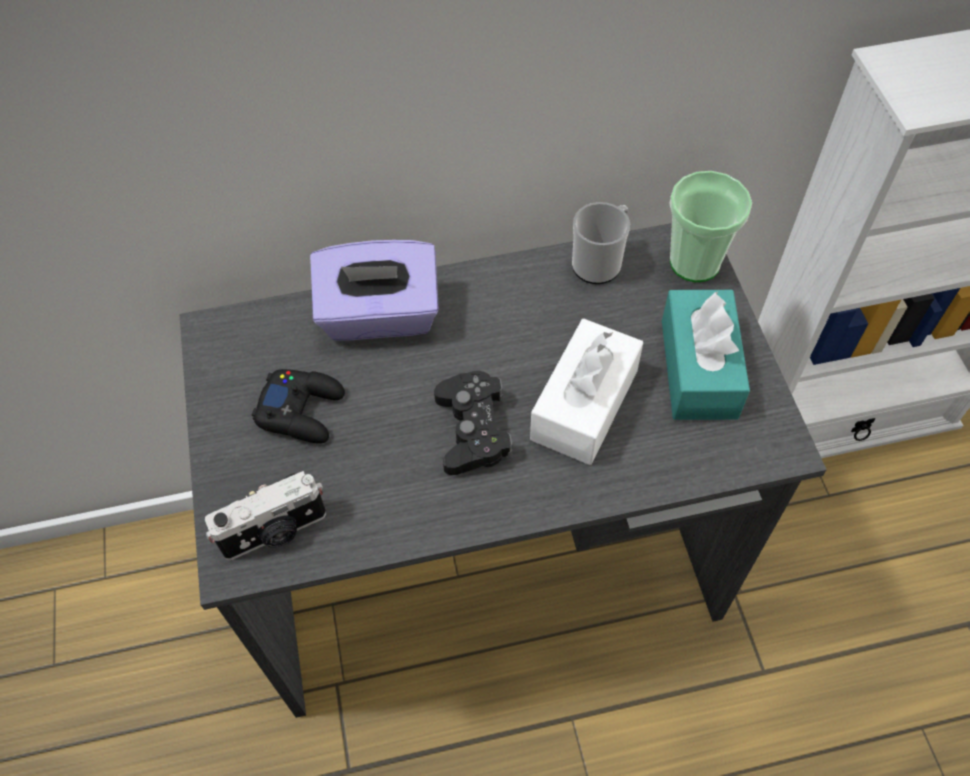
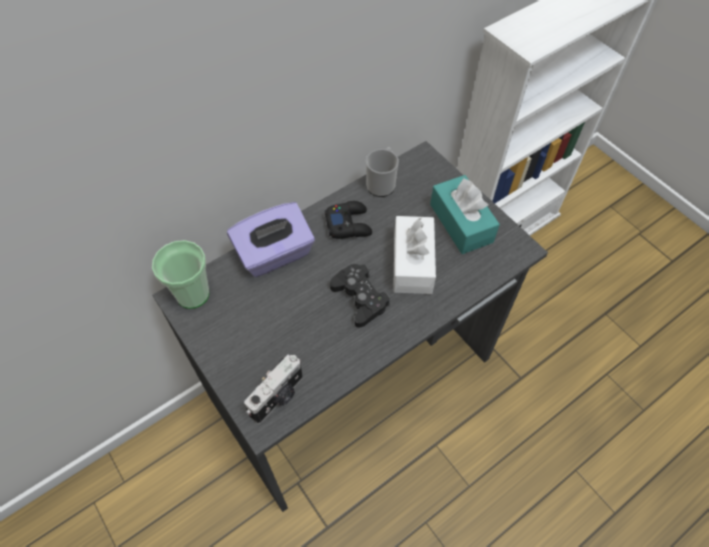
camera: 25 degrees left, 0 degrees up
black game controller [251,369,345,444] -> black game controller moved to [325,201,372,239]
cup [670,171,752,282] -> cup moved to [152,240,209,309]

